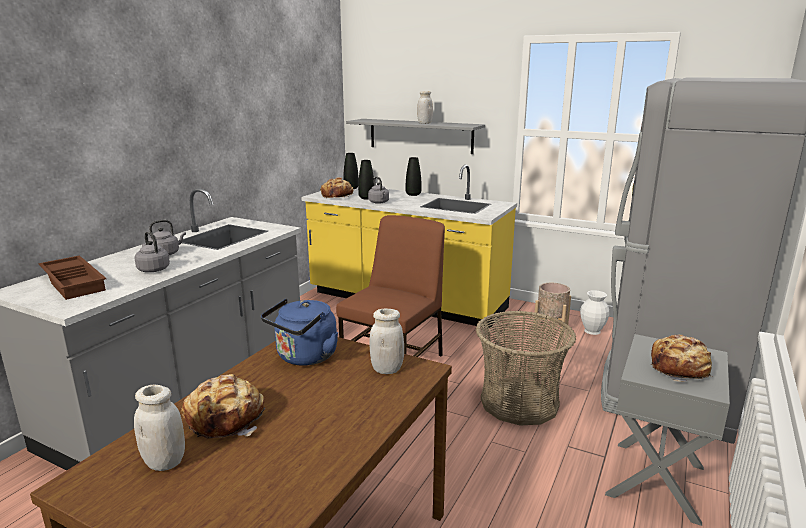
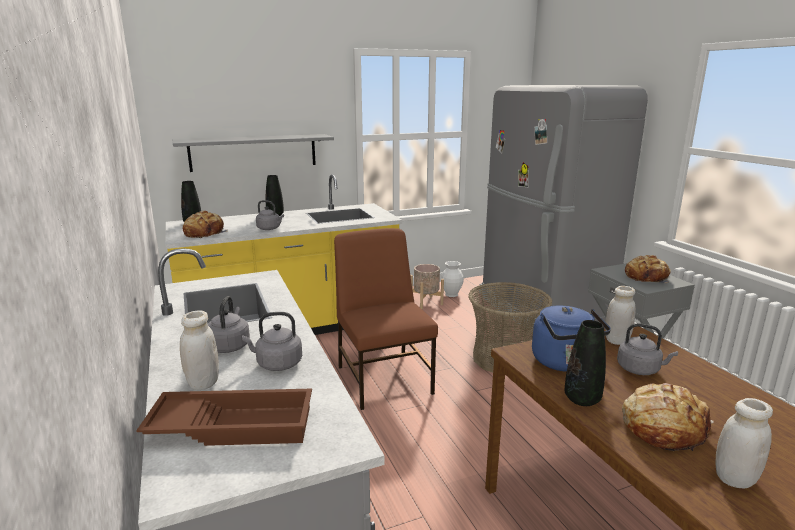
camera: 50 degrees left, 0 degrees up
black vase [358,160,374,199] -> black vase moved to [565,320,606,406]
white jar [417,91,433,124] -> white jar moved to [180,311,219,390]
none -> grey kettle [617,323,678,375]

